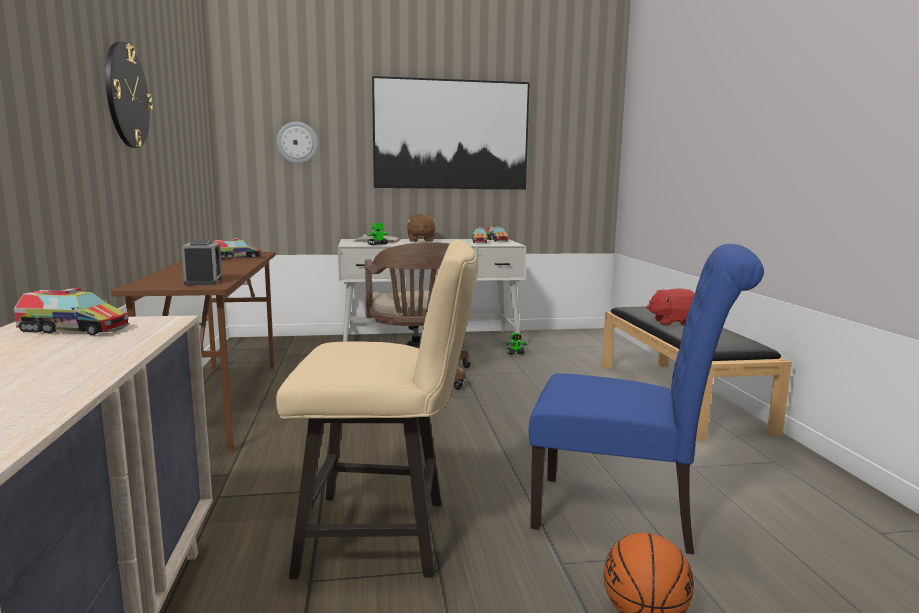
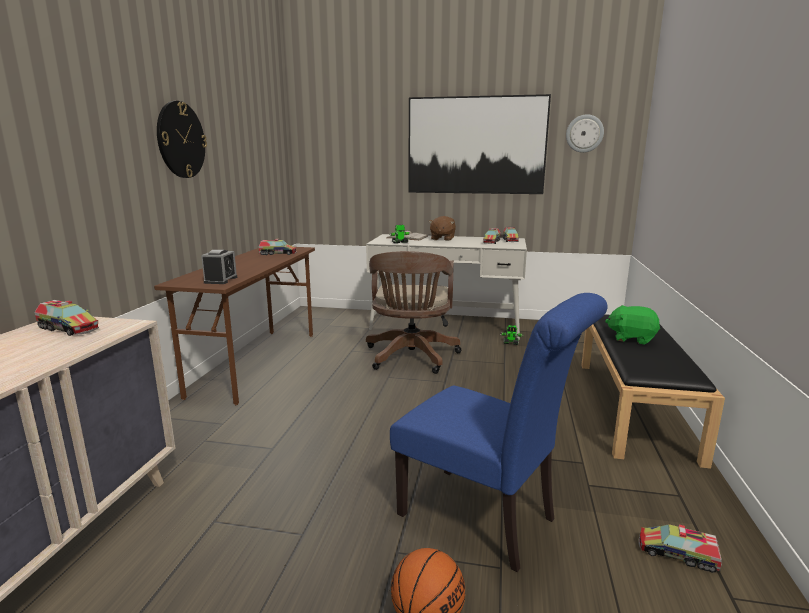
camera: 20 degrees right, 5 degrees up
wall clock [276,122,318,164] -> wall clock moved to [566,114,604,153]
beige chair [276,240,477,579] -> none
red plush toy [647,288,695,326] -> green plush toy [605,305,660,345]
none -> toy truck [638,524,722,573]

